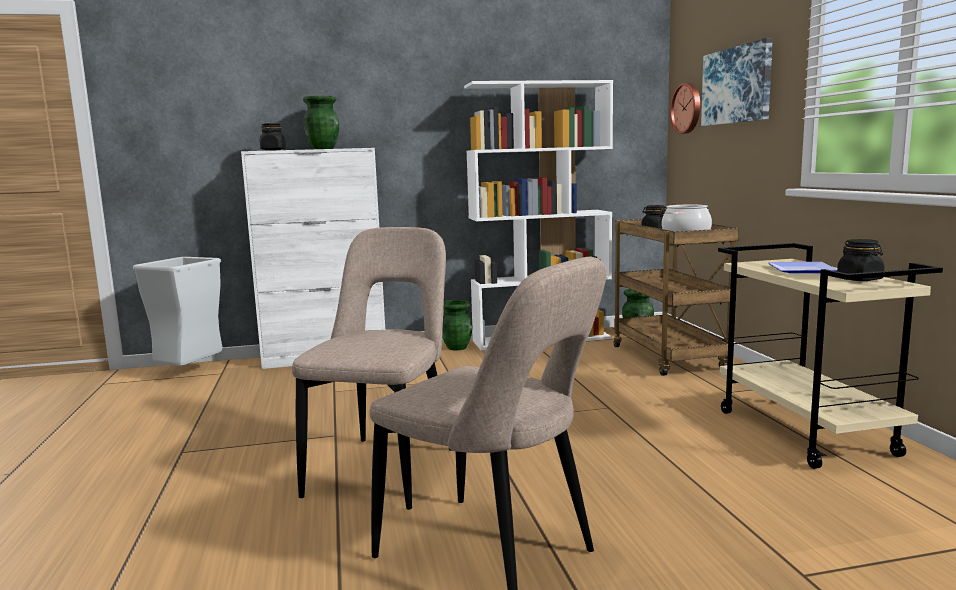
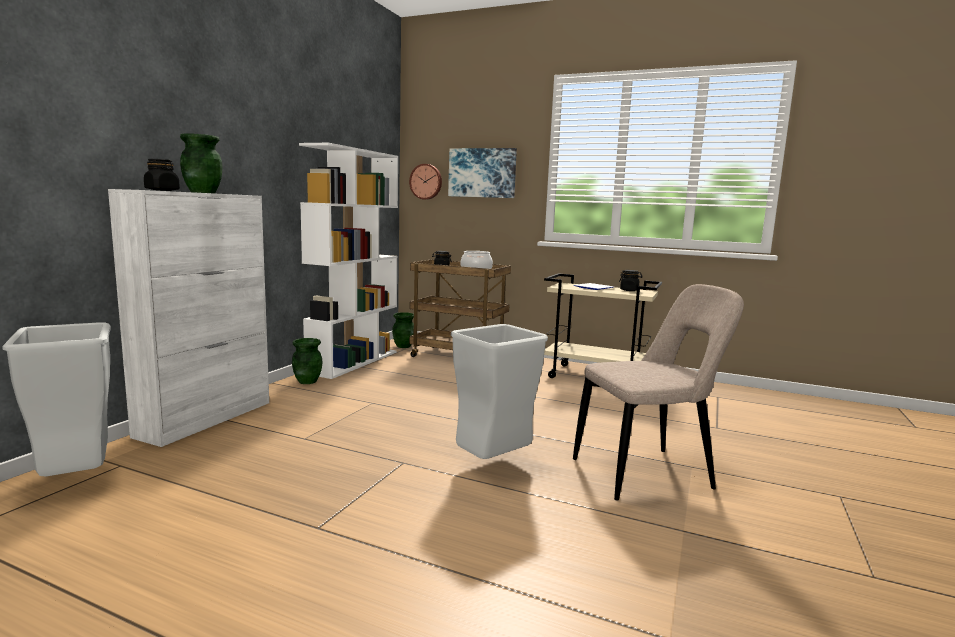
camera: 55 degrees left, 0 degrees up
beige chair [292,227,452,510] -> grey trash can [451,324,548,459]

